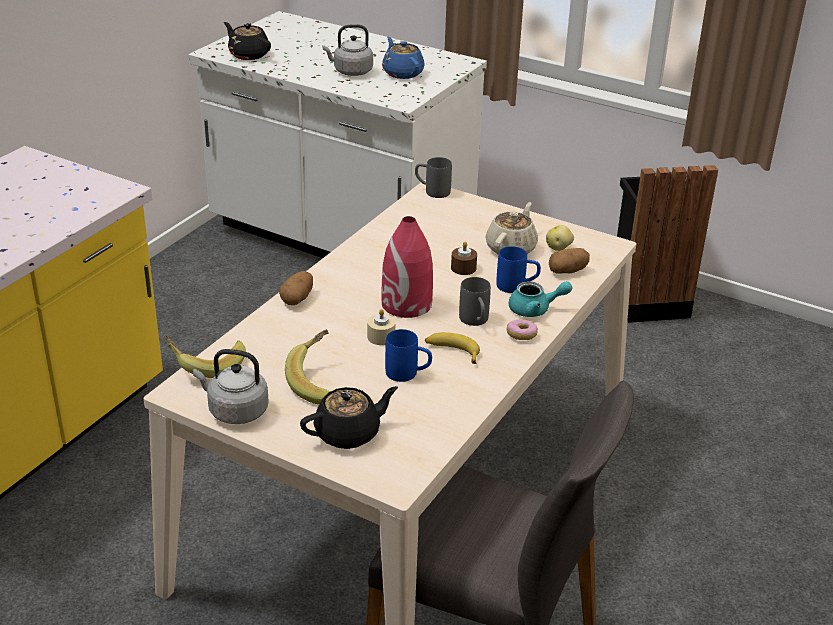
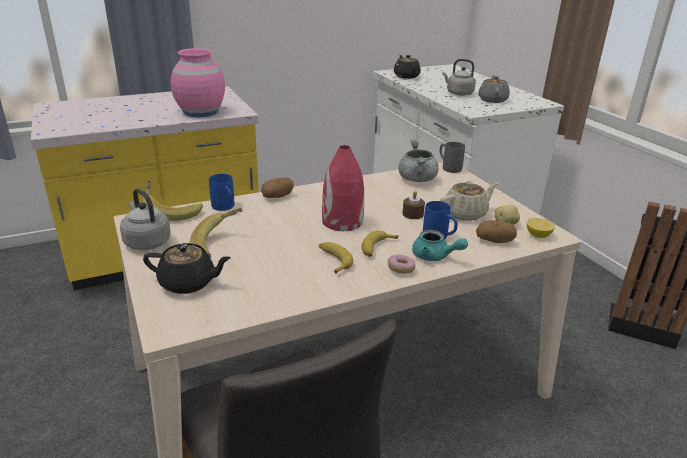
camera: 35 degrees right, 5 degrees down
beige candle [367,309,396,345] -> none
blue teapot [382,37,425,79] -> grey teapot [478,75,510,103]
blue mug [385,329,432,382] -> blue mug moved to [209,174,234,211]
grey mug [459,277,491,326] -> banana [362,231,399,257]
none -> pink vase [171,48,225,117]
none -> grey cooking pot [398,140,439,182]
none -> lemon [526,218,555,238]

